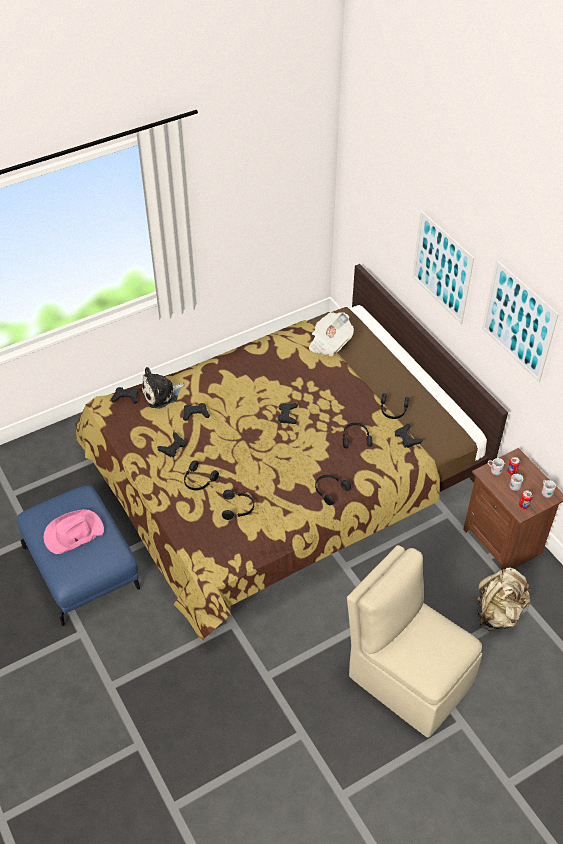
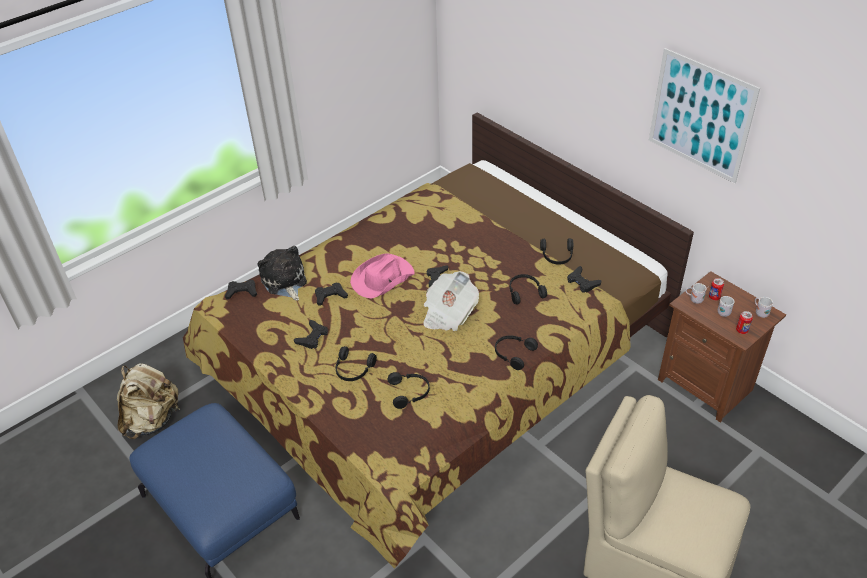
camera: 10 degrees left, 5 degrees down
pink hat [44,509,104,554] -> pink hat moved to [350,253,415,299]
plush toy [141,367,185,409] -> plush toy turned 105 degrees clockwise [258,246,307,301]
newspaper [309,312,354,356] -> newspaper moved to [423,271,479,331]
picture [412,211,474,324] -> none
beige backpack [477,568,532,631] -> beige backpack moved to [117,363,181,439]

